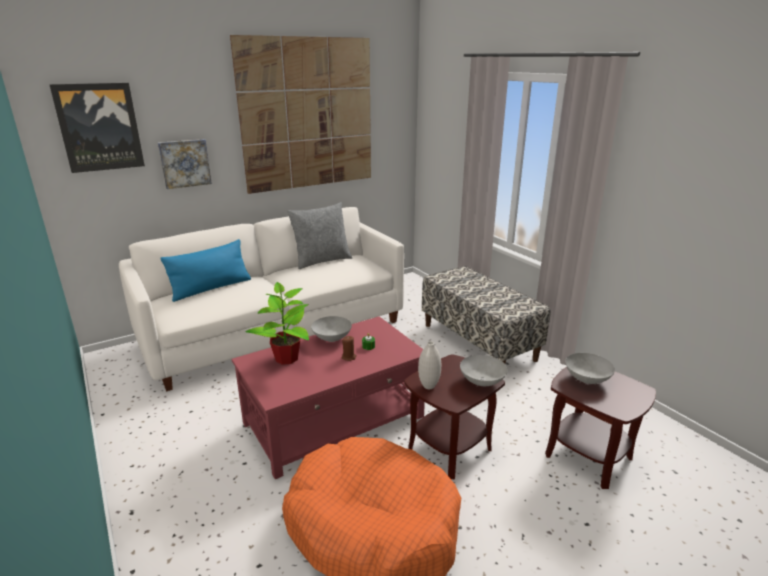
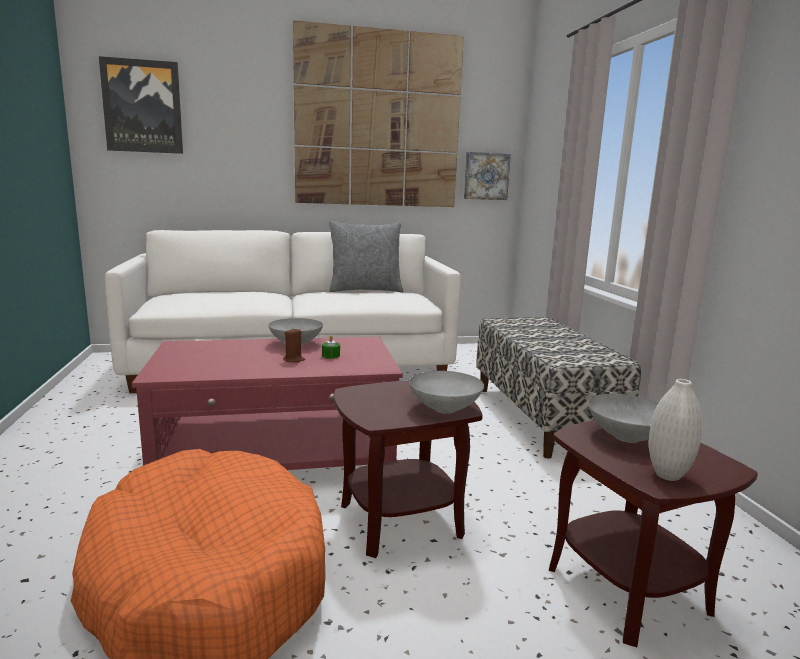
camera: 20 degrees right, 10 degrees down
picture [158,139,212,189] -> picture moved to [464,152,511,200]
blue pillow [161,239,251,302] -> none
potted plant [245,282,309,365] -> none
white vase [418,341,441,389] -> white vase moved to [649,379,702,481]

